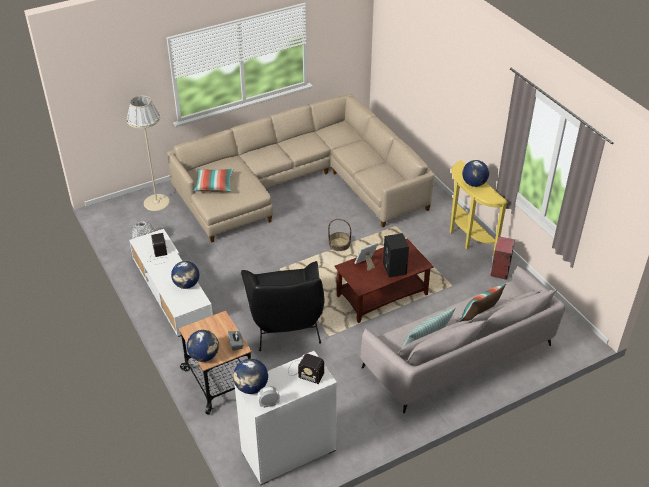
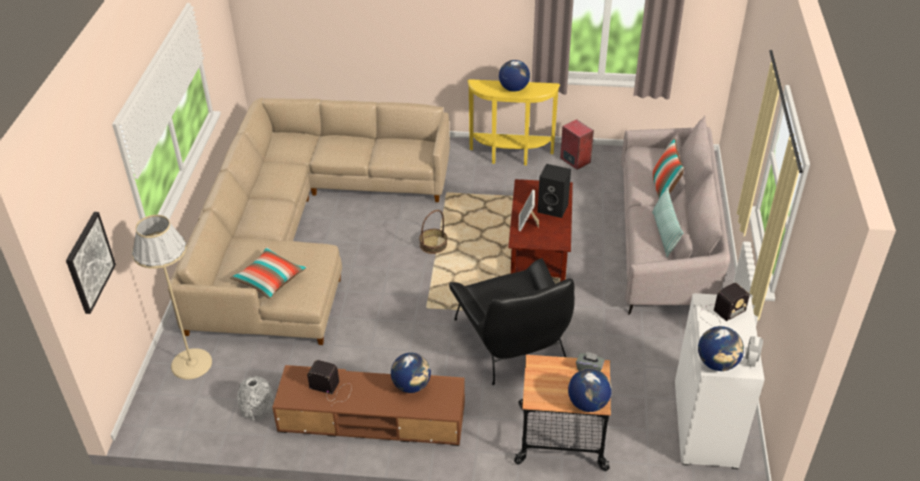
camera: 55 degrees left, 0 degrees up
white tv stand [129,229,213,337] -> brown tv stand [272,365,465,446]
black armchair [241,261,325,351] -> black armchair turned 45 degrees clockwise [449,258,575,385]
none -> picture [66,212,116,314]

